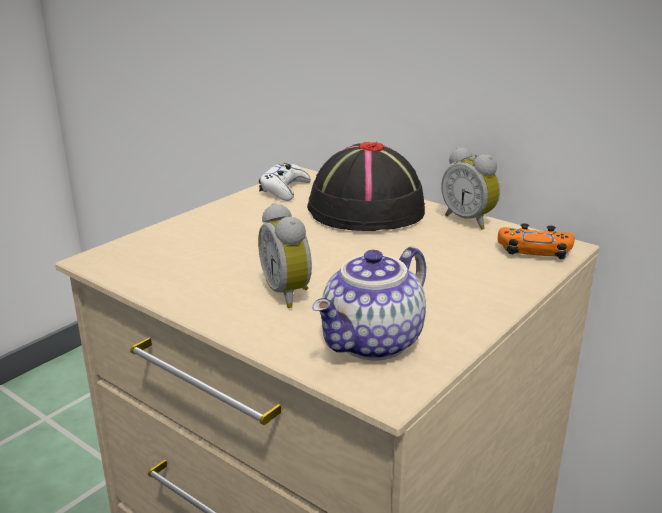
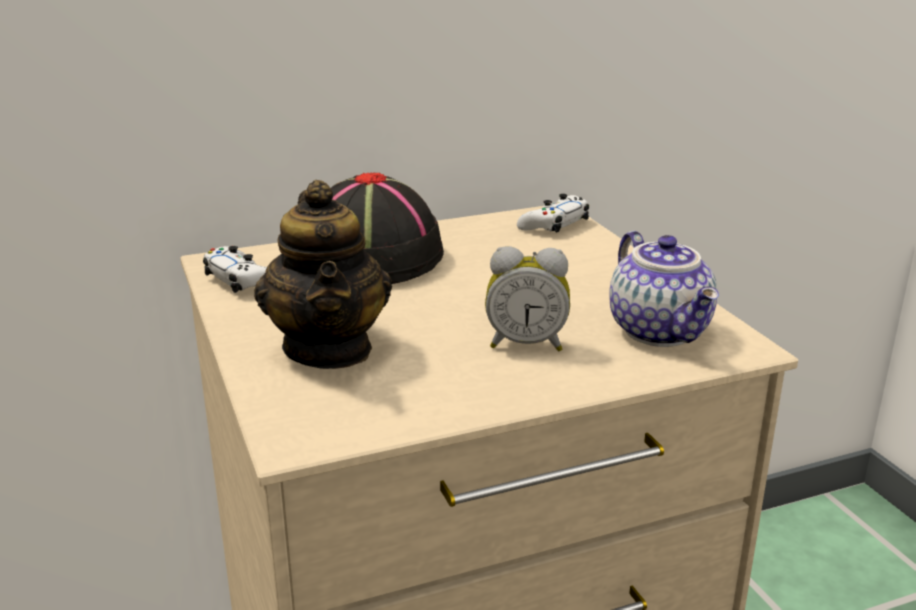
camera: 60 degrees left, 0 degrees up
alarm clock [442,147,500,230] -> none
orange game controller [498,223,575,259] -> white game controller [517,194,589,233]
none -> teapot [254,180,392,369]

